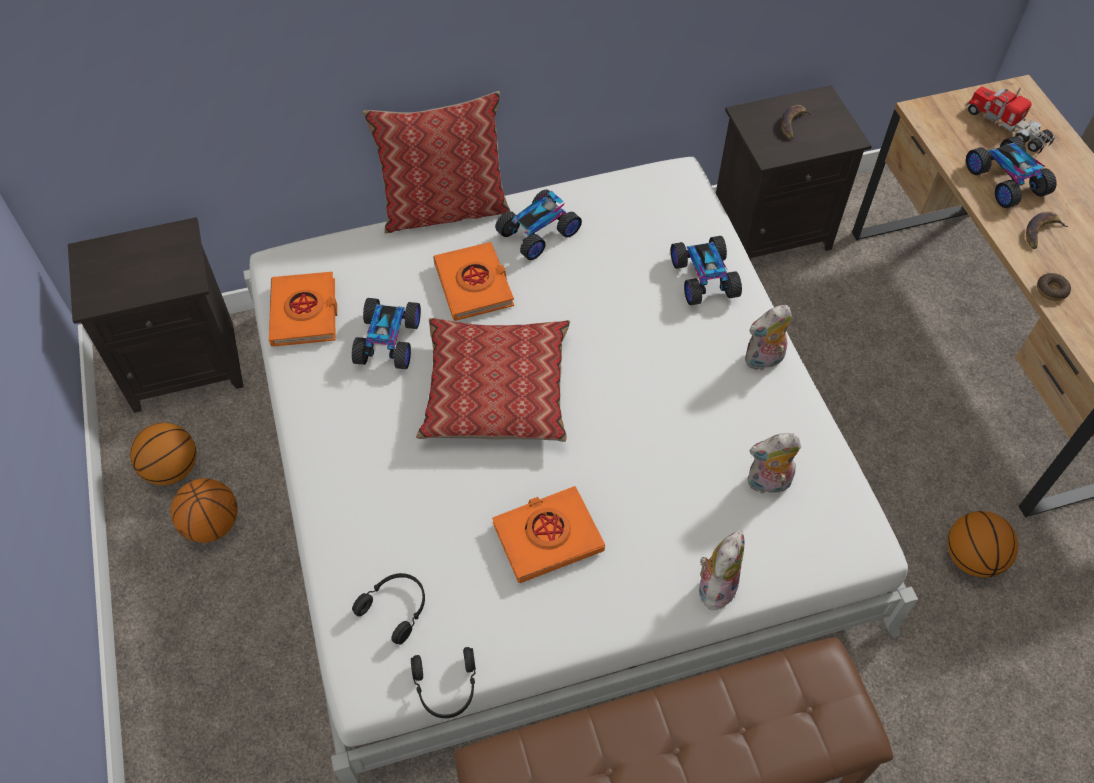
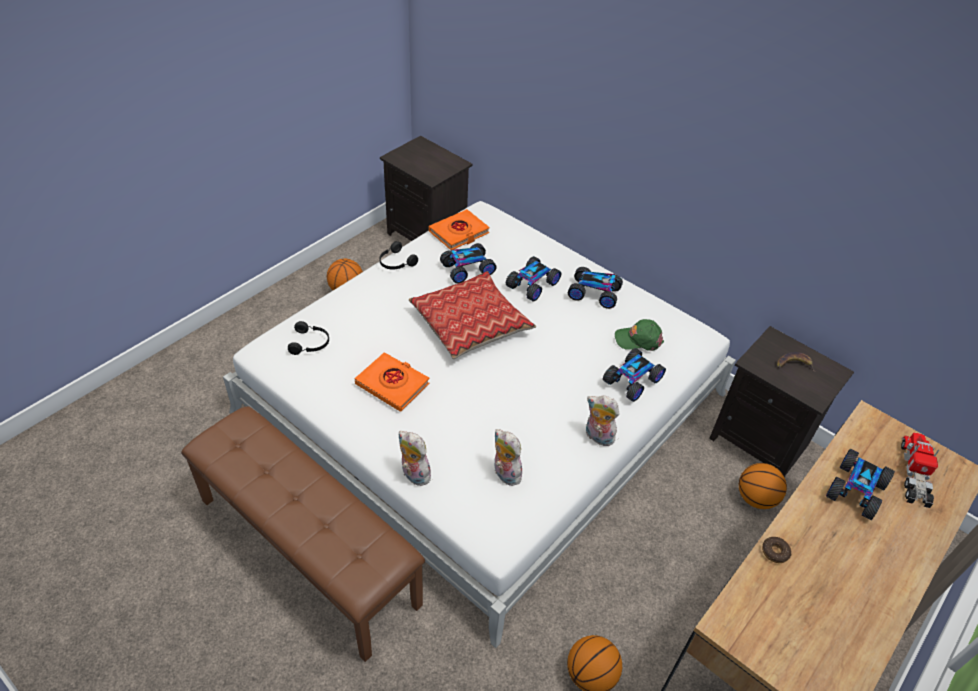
camera: 55 degrees right, 10 degrees down
basketball [130,423,196,485] -> basketball moved to [739,463,787,509]
pillow [363,91,510,233] -> none
black headphones [411,647,476,718] -> black headphones moved to [379,241,418,270]
orange book [433,242,514,321] -> toy car [506,256,561,302]
plush toy [699,530,744,610] -> plush toy turned 135 degrees counterclockwise [398,431,432,486]
banana [1026,212,1068,249] -> none
none -> green cap [615,319,664,351]

